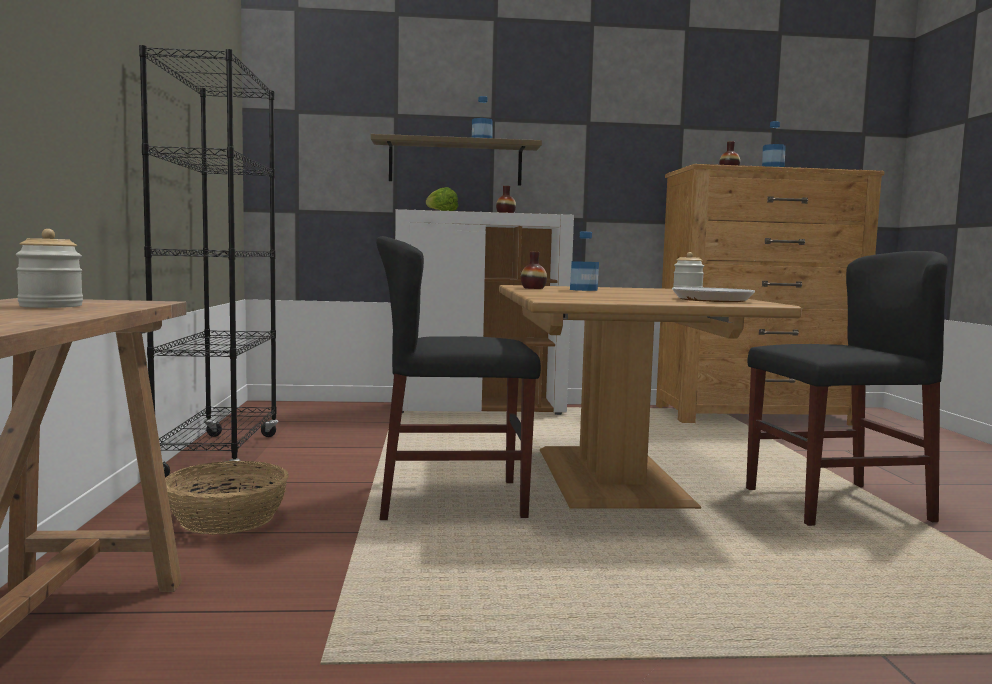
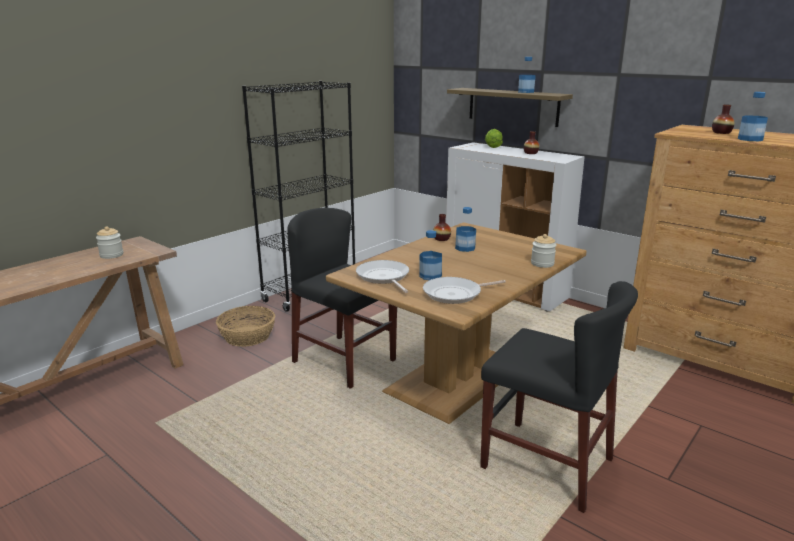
camera: 45 degrees right, 15 degrees up
none -> frying pan [356,260,409,293]
none -> bottle [419,230,442,280]

